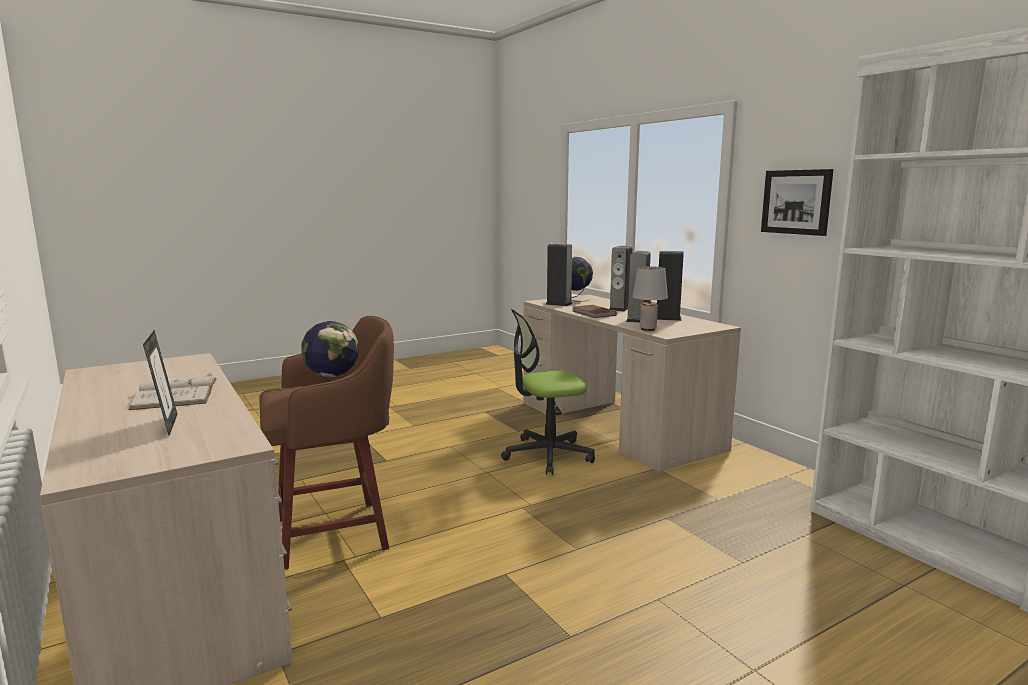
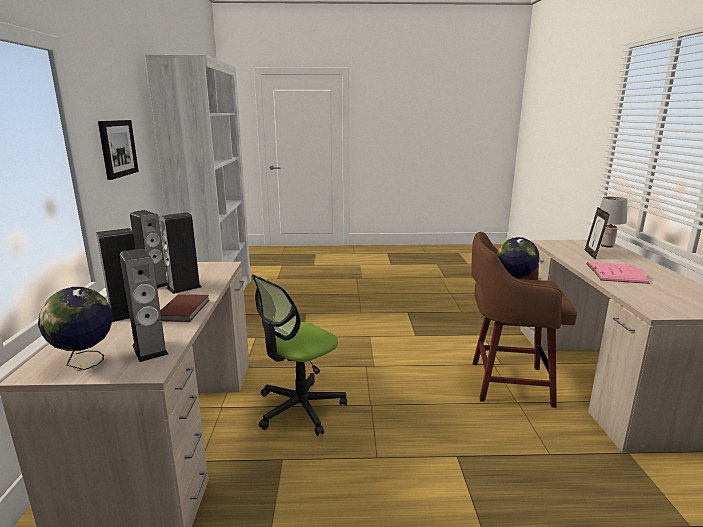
camera: 150 degrees left, 5 degrees up
white book [128,373,217,410] -> pink book [586,262,650,284]
office chair [501,309,595,475] -> office chair turned 120 degrees clockwise [252,274,347,436]
grey table lamp [632,266,668,331] -> grey table lamp moved to [600,196,628,247]

